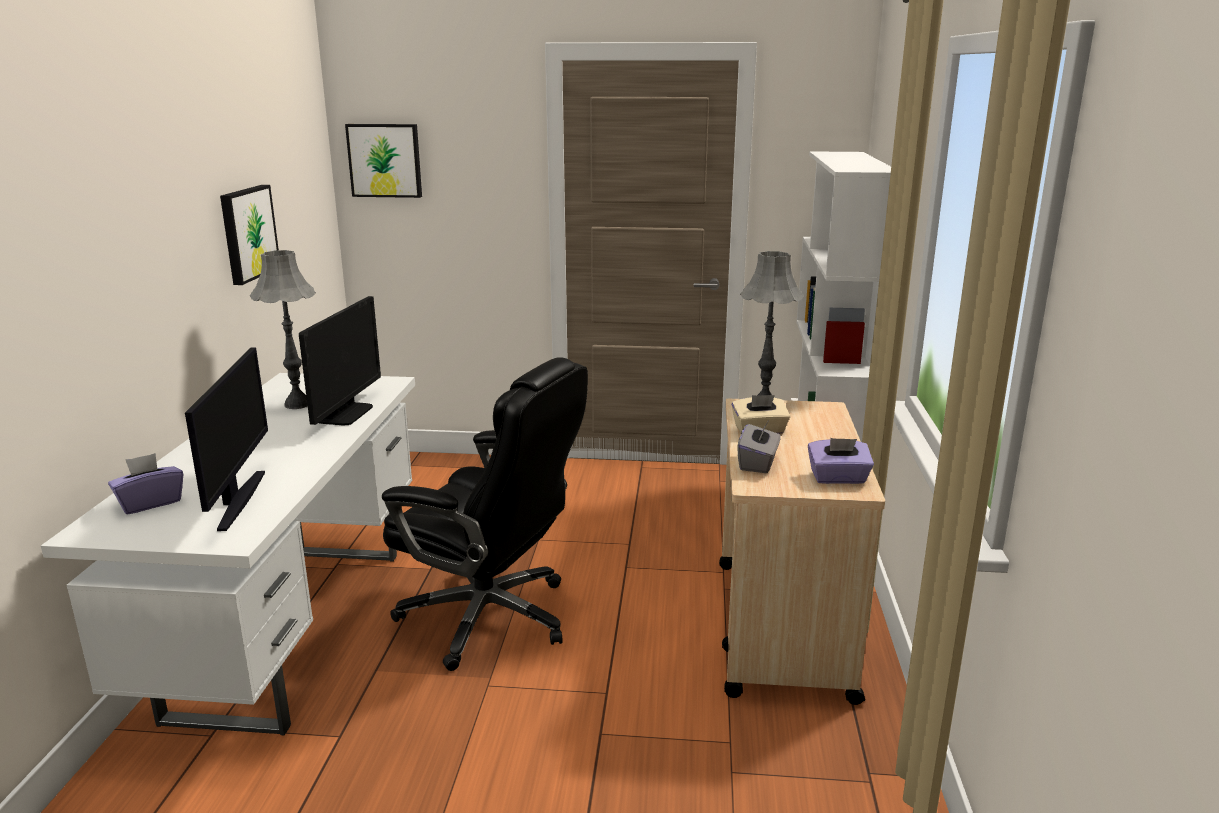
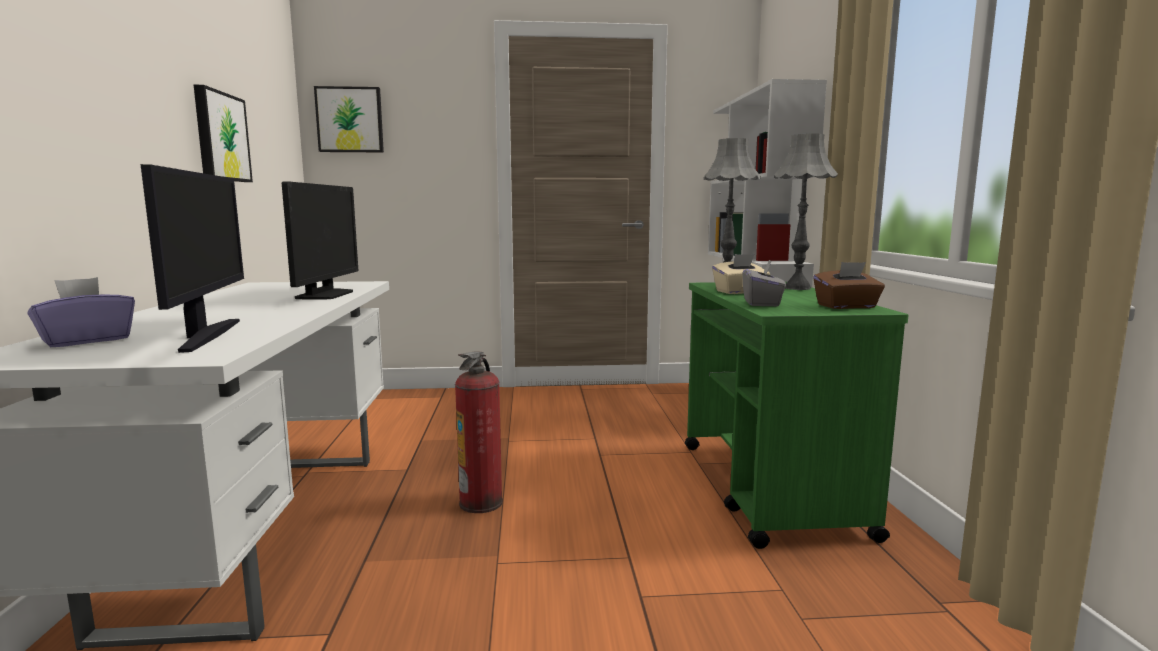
camera: 10 degrees left, 10 degrees down
grey table lamp [250,250,316,409] -> grey table lamp moved to [774,133,838,290]
black office chair [382,357,588,671] -> fire extinguisher [455,351,503,513]
beige cart [719,399,885,705] -> green cart [685,282,909,549]
purple tissue box [808,438,874,484] -> brown tissue box [813,262,885,309]

